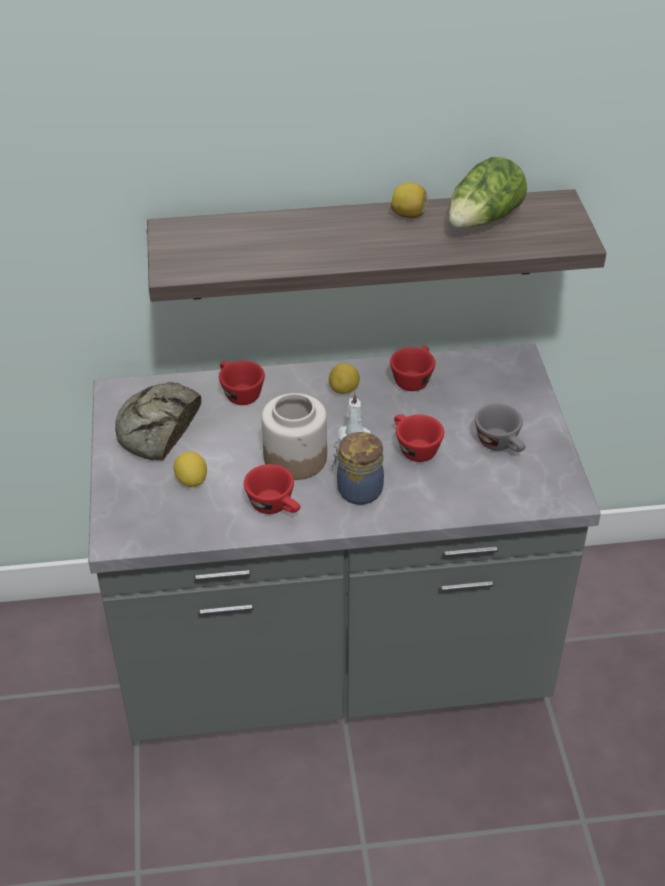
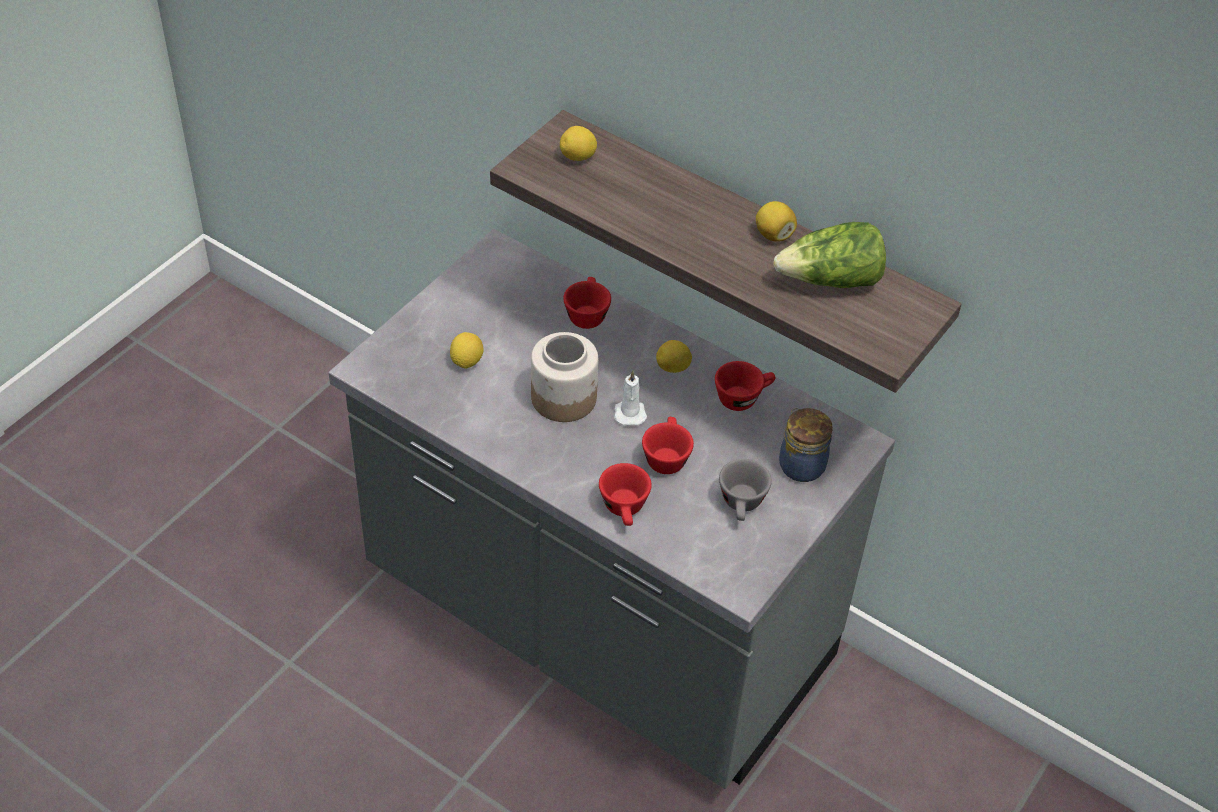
camera: 40 degrees right, 5 degrees up
bread [115,382,201,460] -> none
red cup [244,464,300,514] -> red cup moved to [599,463,652,526]
jar [332,432,384,505] -> jar moved to [779,408,833,482]
none -> lemon [560,126,597,161]

